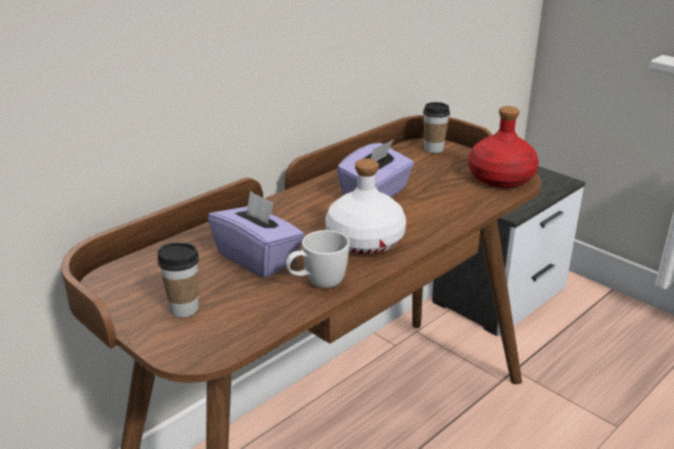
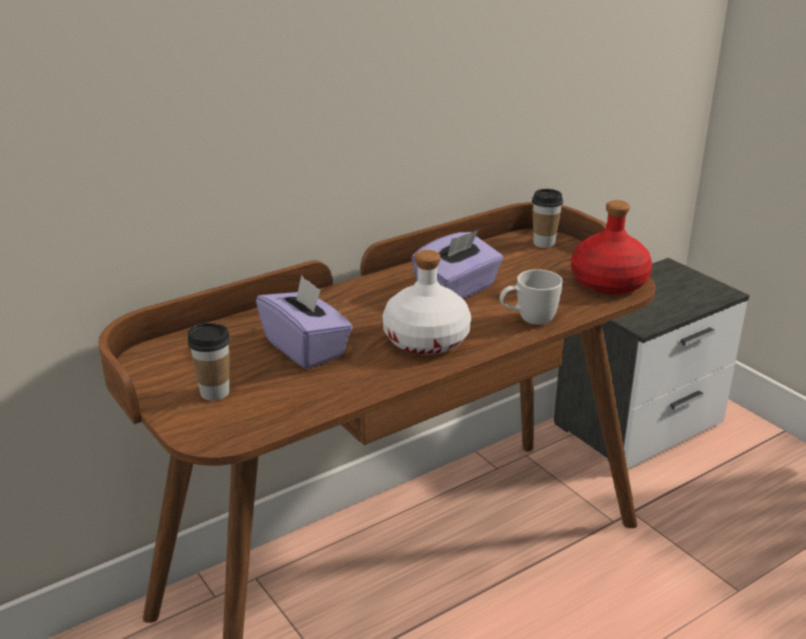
camera: 10 degrees right, 0 degrees up
white mug [286,230,350,288] -> white mug moved to [500,269,563,325]

